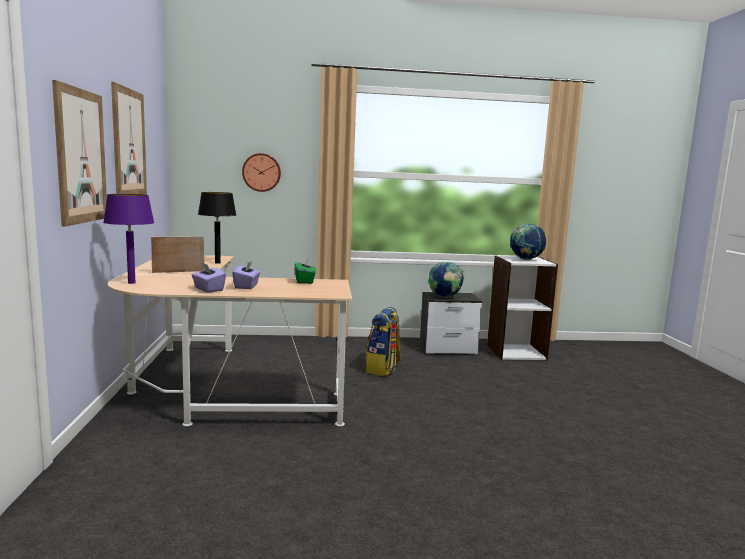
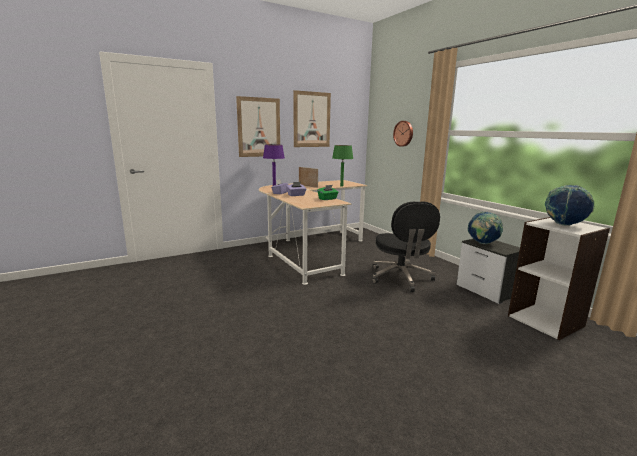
camera: 65 degrees right, 5 degrees up
black table lamp [198,192,236,264] -> green table lamp [332,145,353,187]
backpack [366,307,401,376] -> black office chair [372,201,440,292]

